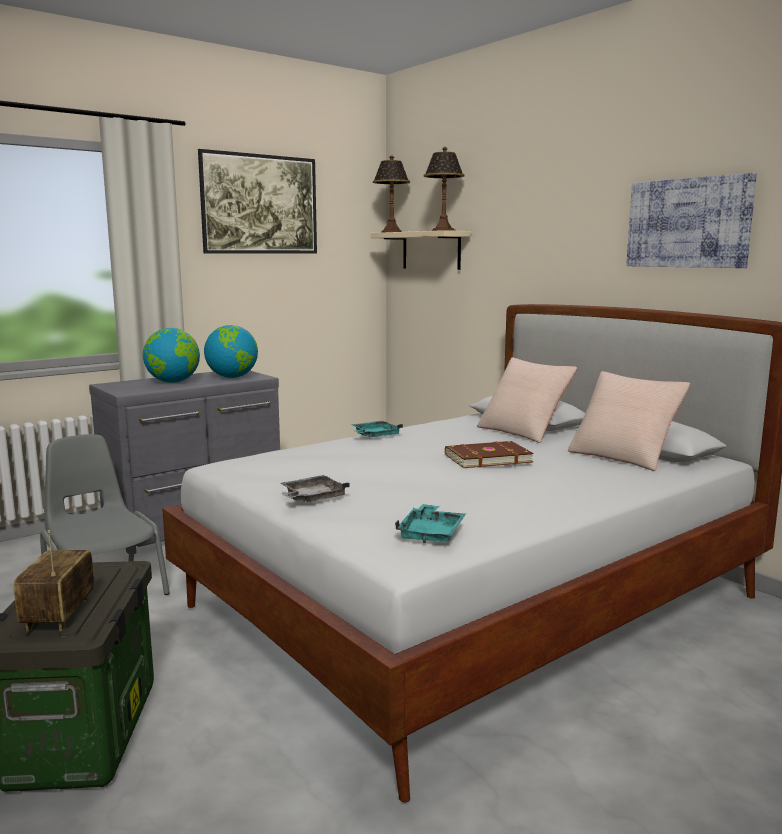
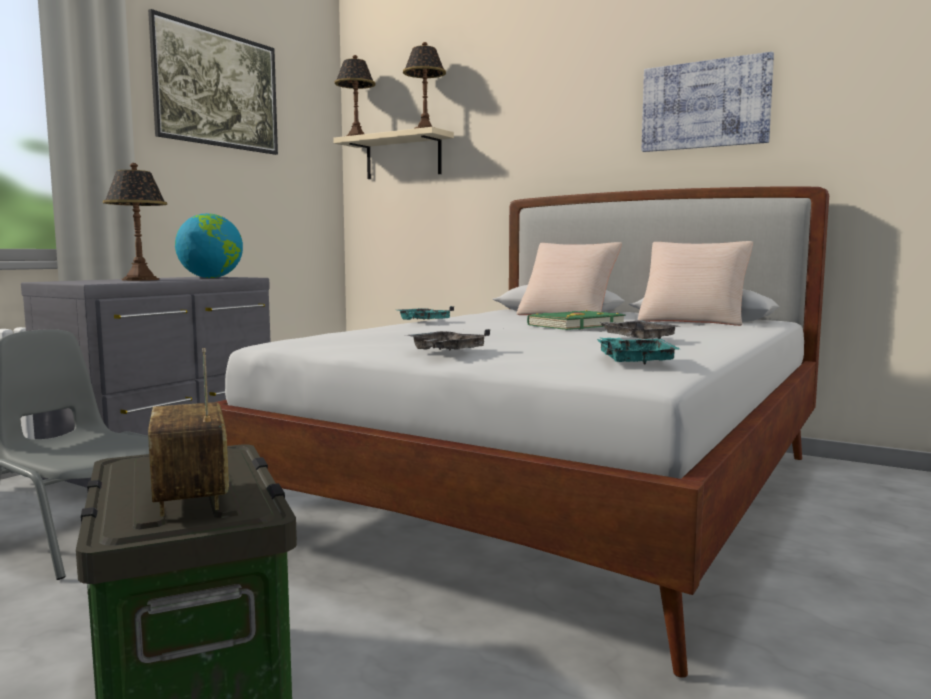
camera: 20 degrees left, 5 degrees down
globe [143,328,200,383] -> table lamp [103,163,167,281]
brown book [445,441,534,468] -> green book [527,310,625,330]
none -> grey tray [595,320,679,339]

